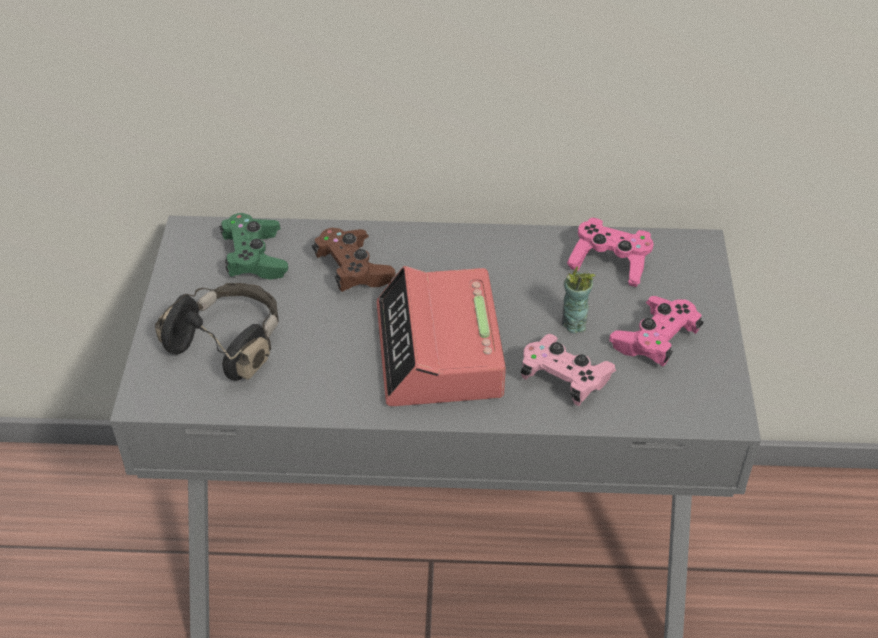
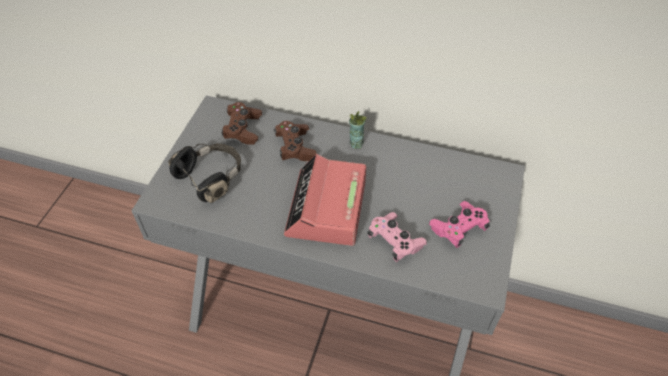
camera: 15 degrees right, 5 degrees up
green game controller [219,213,288,280] -> brown game controller [221,102,262,145]
cup [562,267,596,333] -> cup moved to [349,111,367,149]
pink game controller [567,218,654,287] -> none

